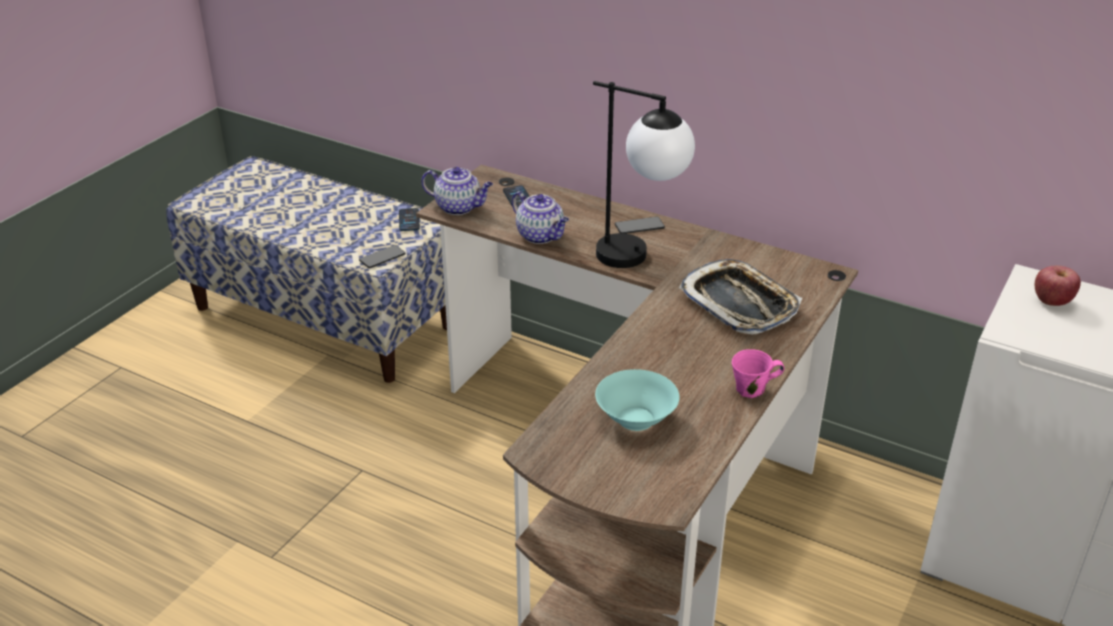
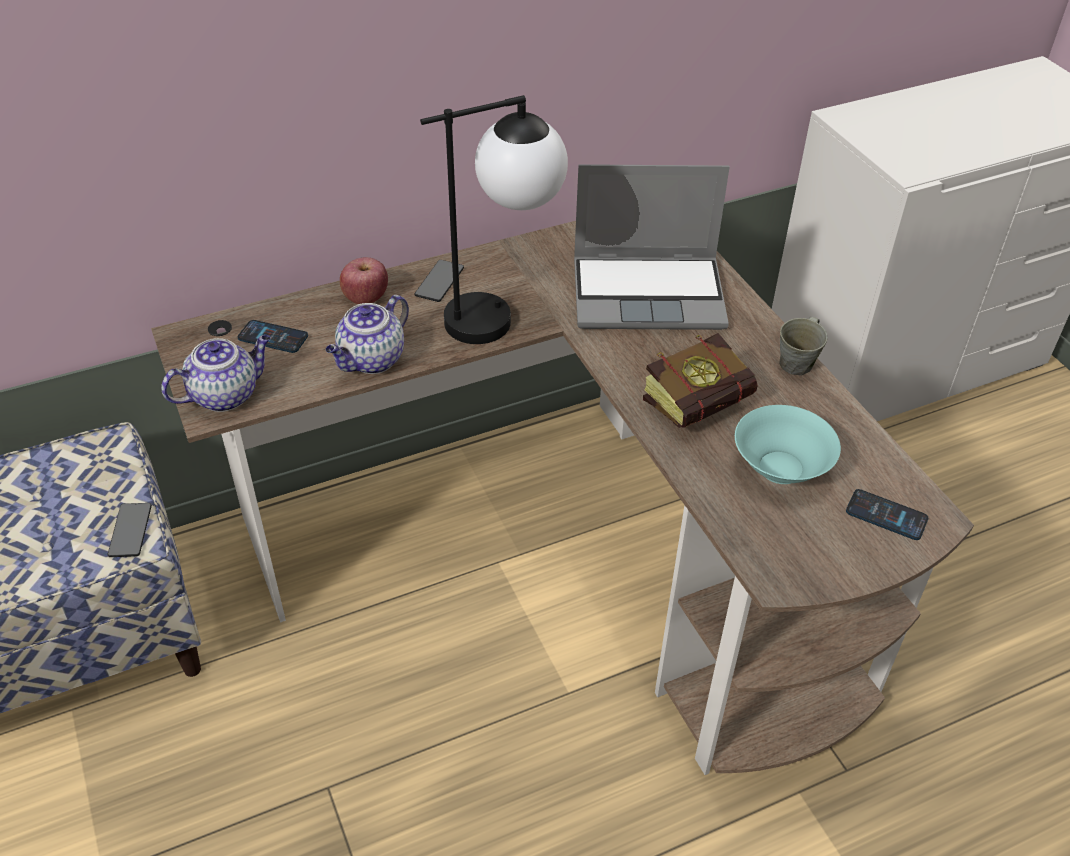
camera: 55 degrees left, 10 degrees up
phone [399,208,420,231] -> phone moved to [846,489,928,540]
teapot [512,191,569,244] -> teapot turned 135 degrees clockwise [326,295,409,374]
tray [679,259,802,335] -> laptop [574,164,730,330]
pink mug [732,349,784,398] -> grey mug [779,317,828,376]
apple [1035,266,1081,306] -> apple moved to [340,257,388,304]
none -> book [643,333,758,428]

